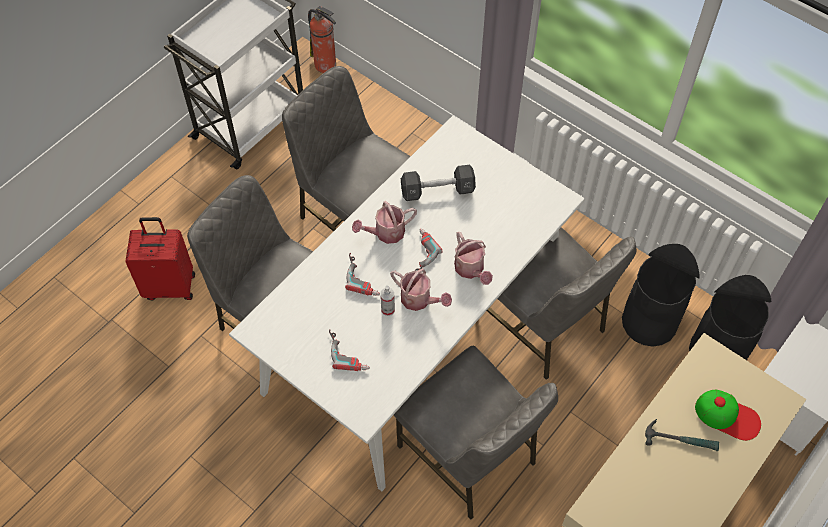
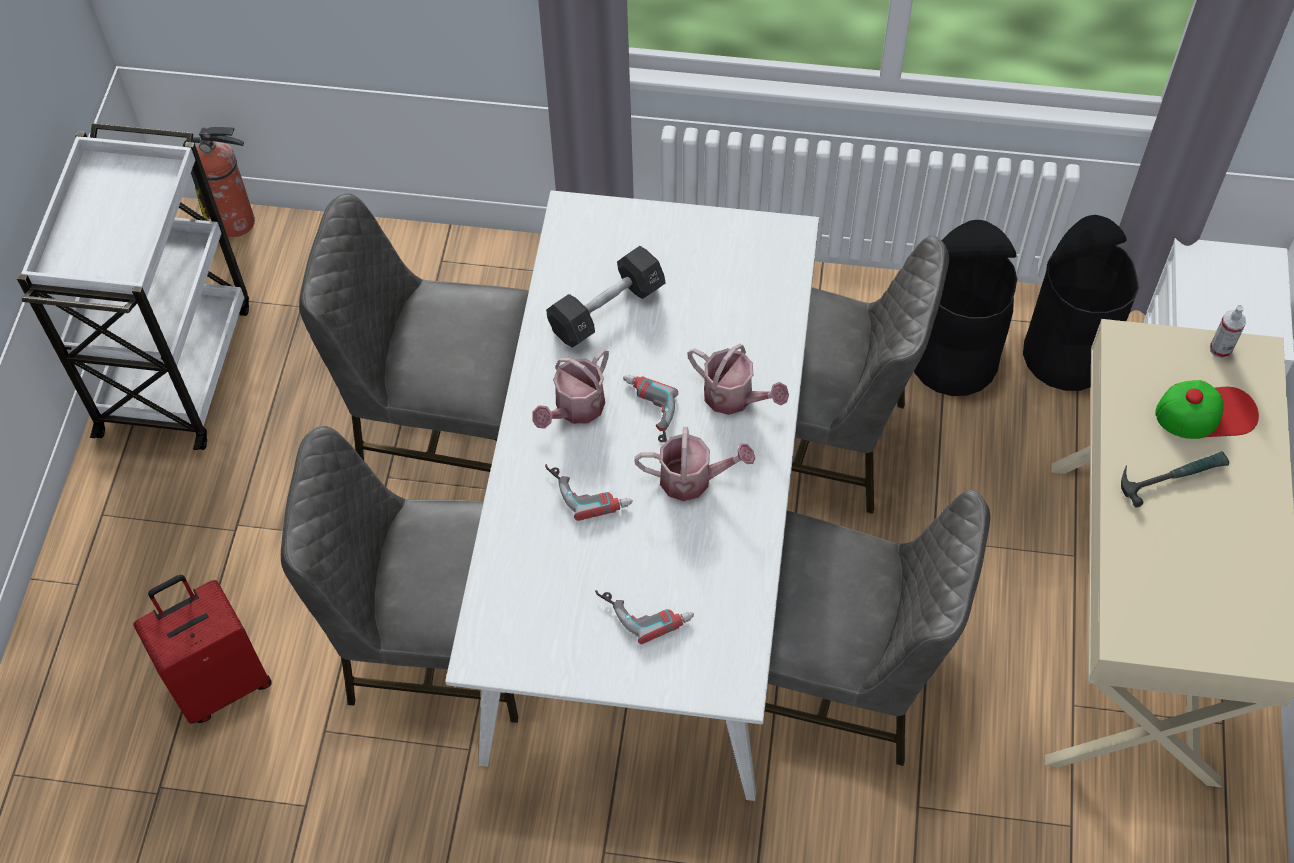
camera: 30 degrees left, 0 degrees up
spray bottle [380,286,395,316] -> spray bottle moved to [1210,305,1246,359]

